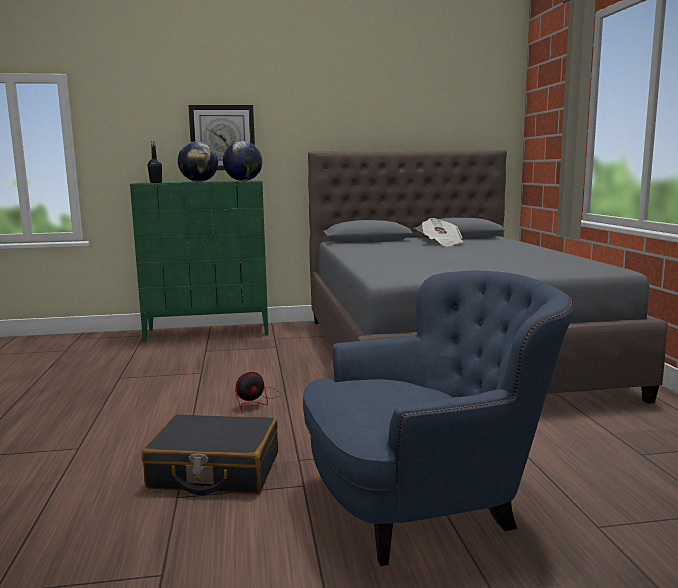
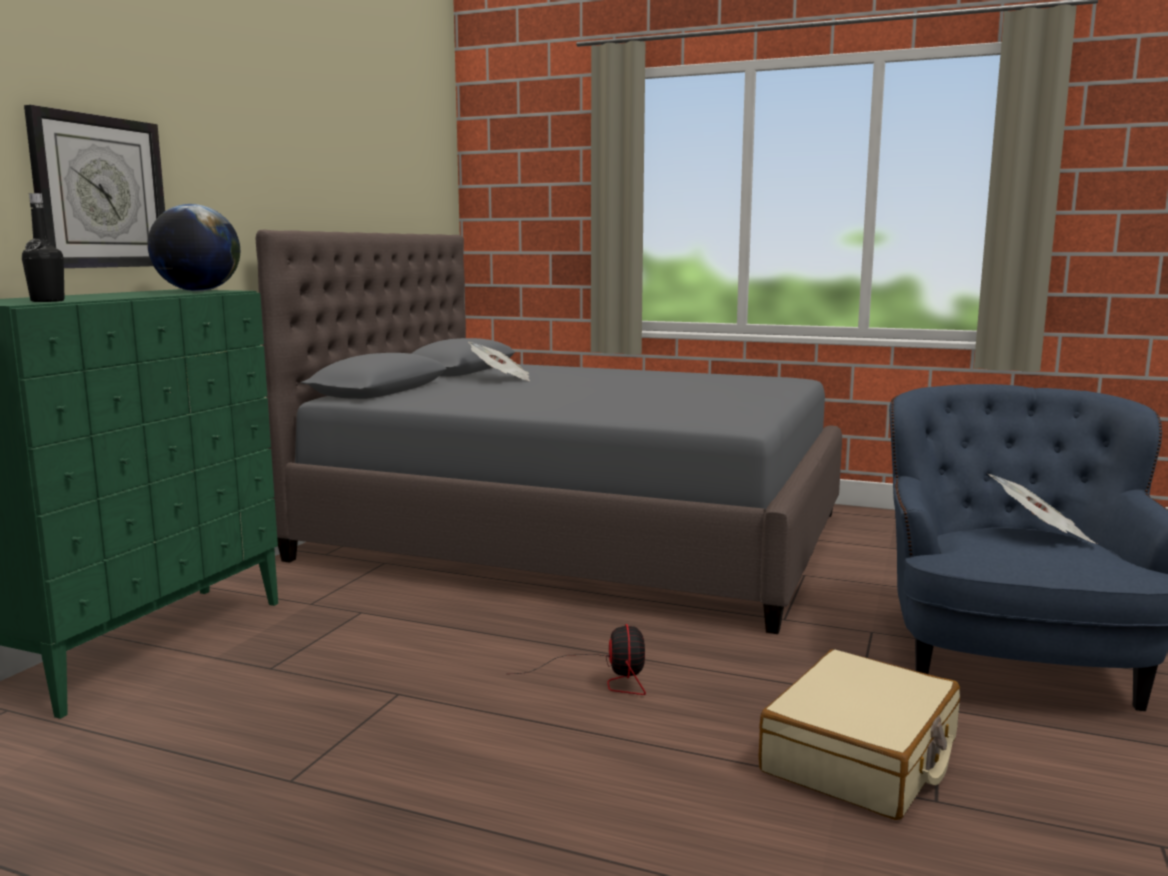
camera: 60 degrees left, 0 degrees up
black suitcase [141,414,278,495] -> beige suitcase [758,649,960,820]
globe [178,142,218,182] -> none
none -> newspaper [988,474,1097,544]

